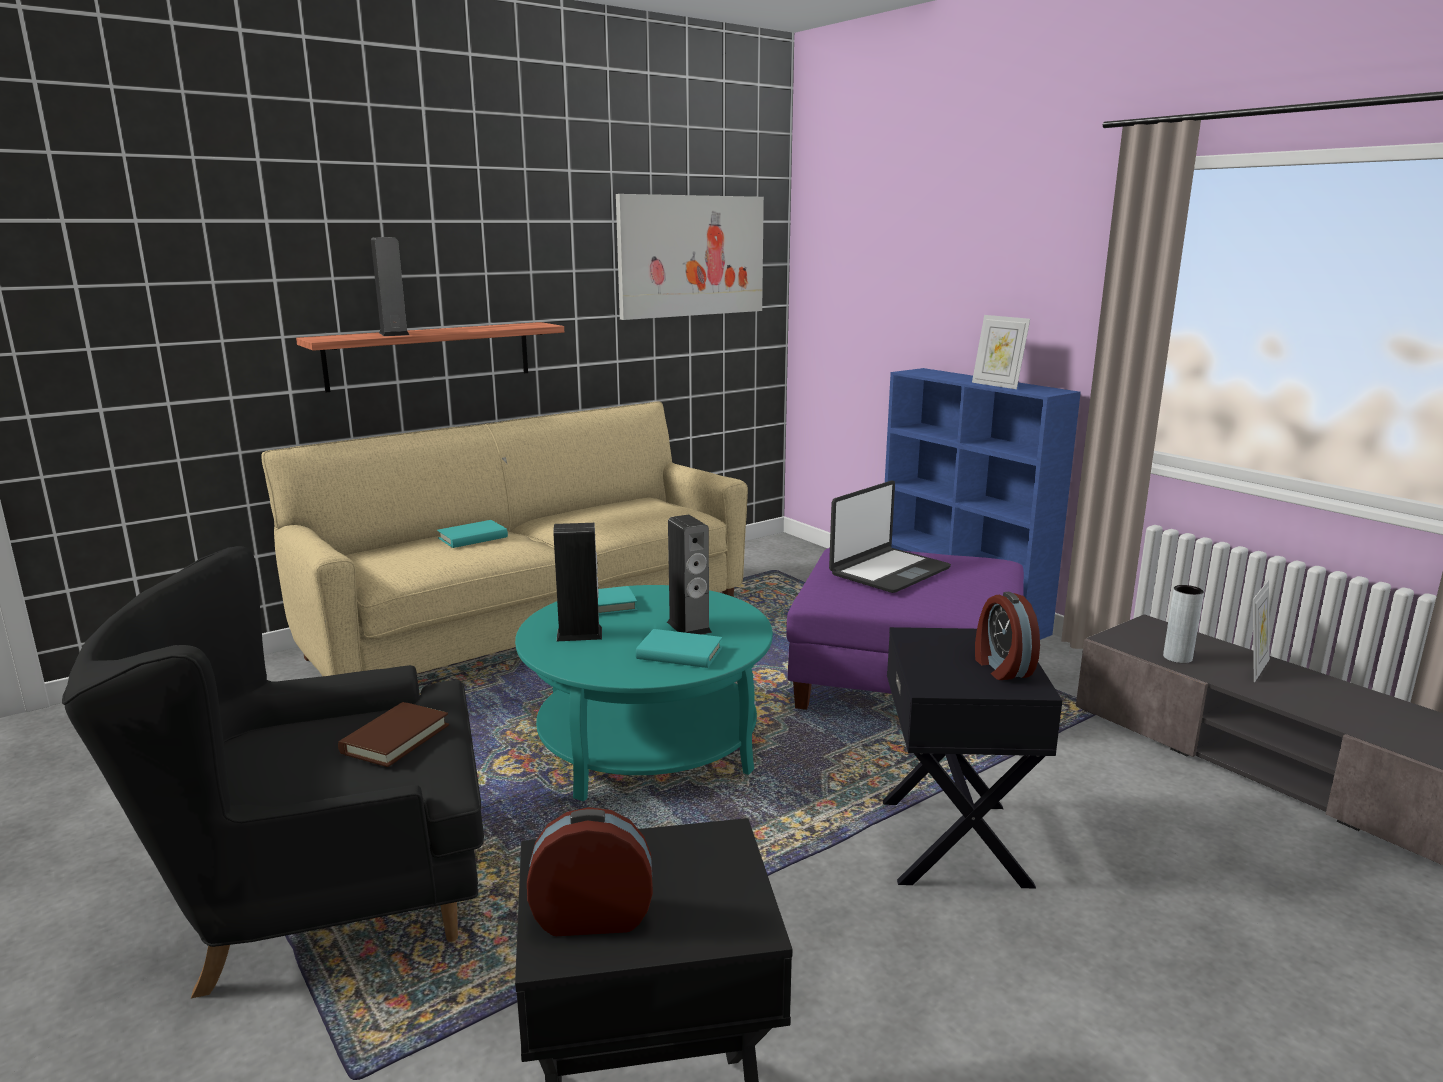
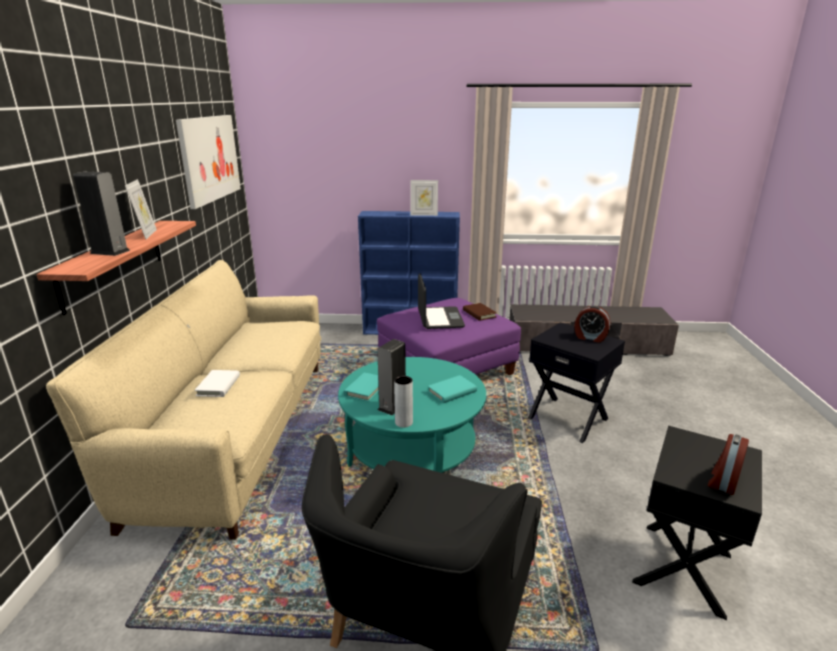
camera: 50 degrees left, 5 degrees up
brown book [338,702,449,767] -> brown book moved to [463,303,497,321]
turquoise book [437,520,508,548] -> white book [194,370,240,397]
speaker [667,515,712,635] -> none
grey vase [1163,585,1204,663] -> grey vase moved to [394,376,413,428]
picture frame [1253,580,1270,682] -> picture frame moved to [125,179,157,239]

